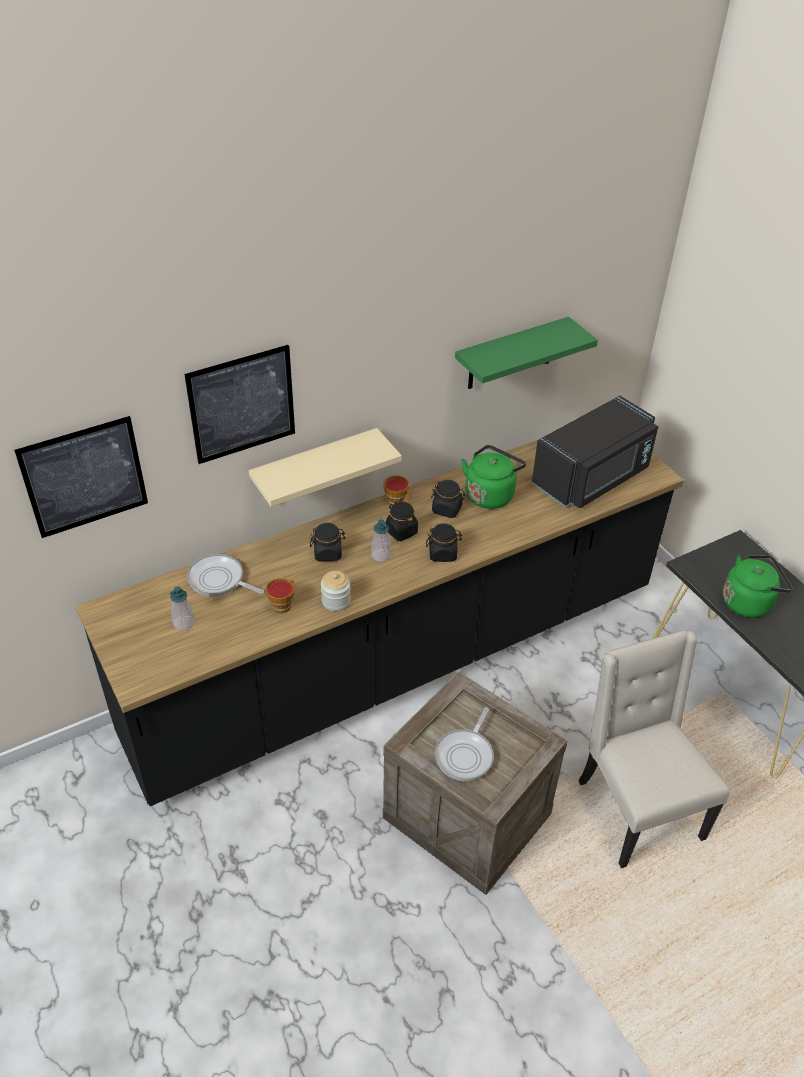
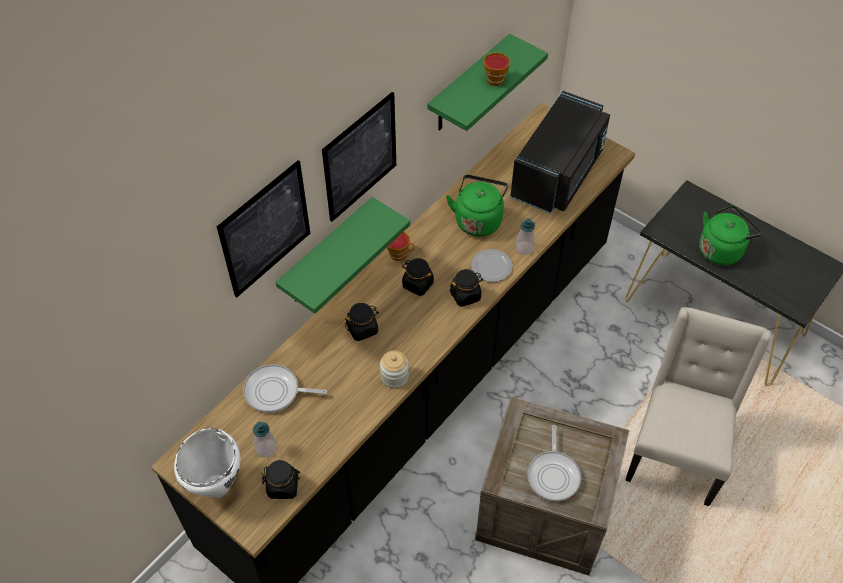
camera: 20 degrees left, 10 degrees up
picture [14,416,148,538] -> picture moved to [322,92,396,222]
beige shelf [249,428,402,507] -> green shelf [276,197,410,314]
cup [266,578,295,614] -> cup moved to [484,52,510,86]
soap dispenser [371,519,391,562] -> soap dispenser moved to [516,218,535,255]
black jar [431,480,465,518] -> black jar moved to [262,460,300,499]
beige chair [579,630,730,868] -> beige chair turned 60 degrees clockwise [625,307,771,506]
none -> white cooking pot [174,428,241,498]
none -> plate [471,249,513,282]

